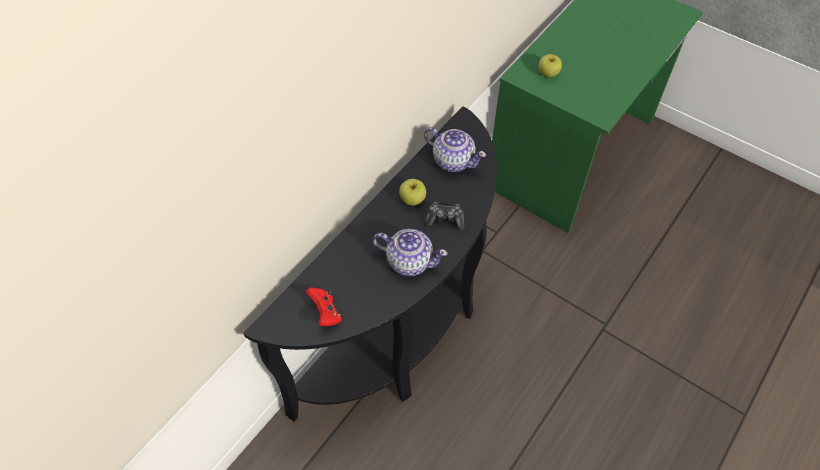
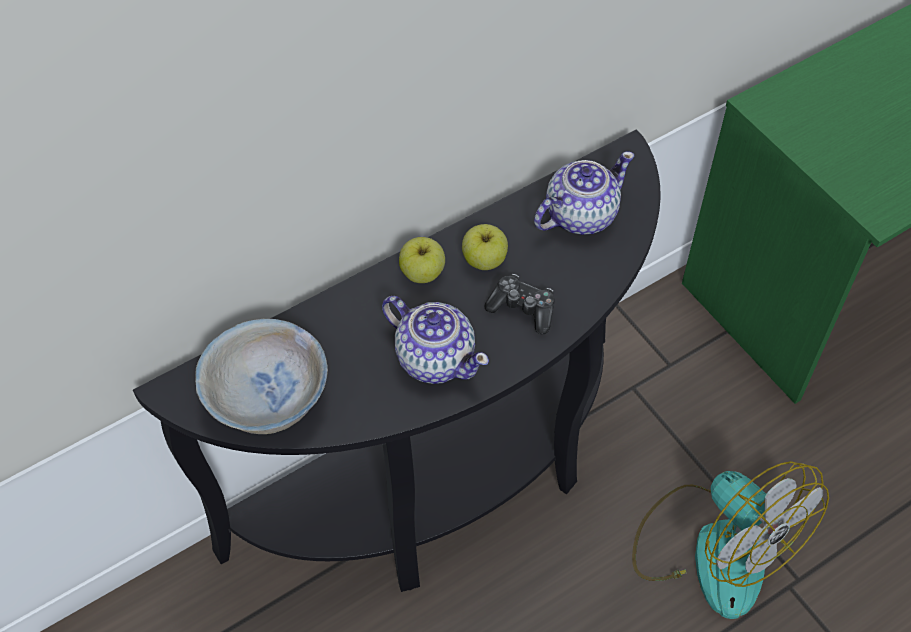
camera: 20 degrees right, 0 degrees up
red game controller [306,287,342,326] -> white bowl [195,319,328,434]
teapot [424,127,486,172] -> teapot turned 90 degrees counterclockwise [534,151,634,235]
apple [539,54,562,77] -> apple moved to [399,237,445,283]
none -> fan [632,461,829,619]

